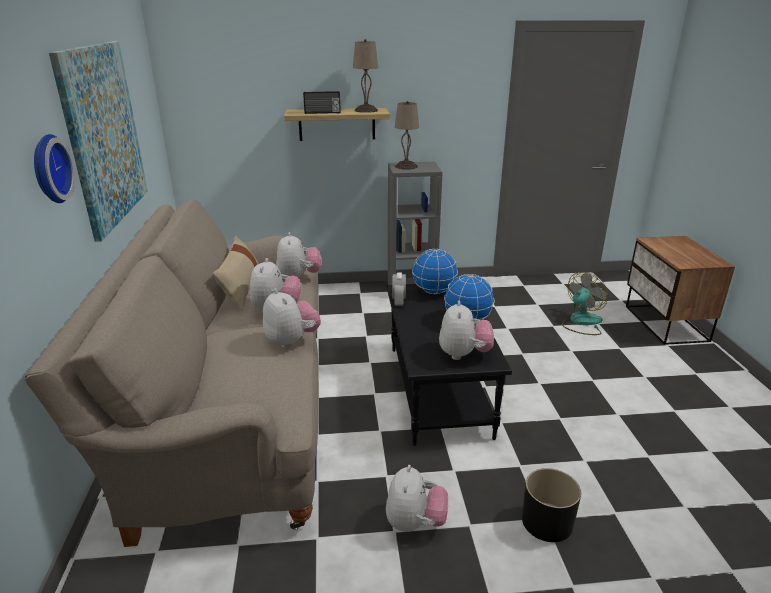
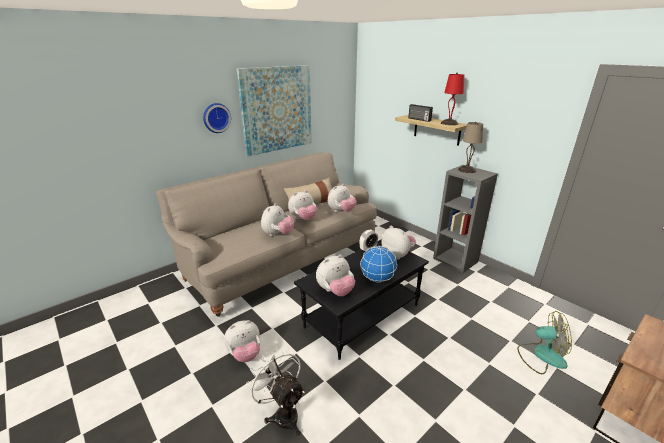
camera: 55 degrees right, 0 degrees up
beige table lamp [353,39,378,113] -> red table lamp [441,73,464,125]
globe [412,249,458,294] -> plush toy [381,226,416,260]
black planter [522,468,581,542] -> white fan [246,348,305,436]

